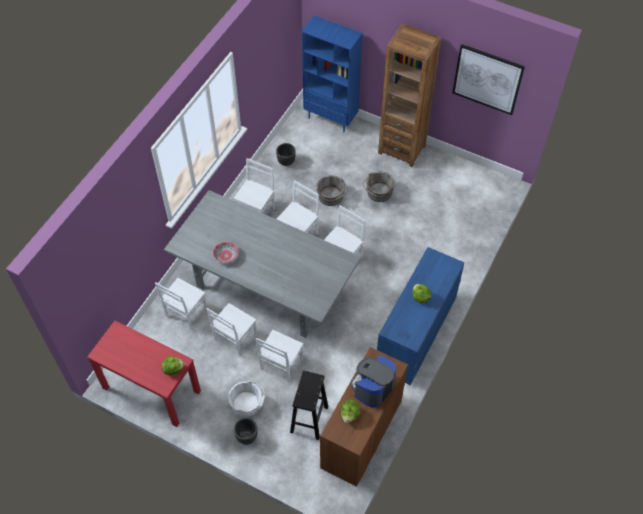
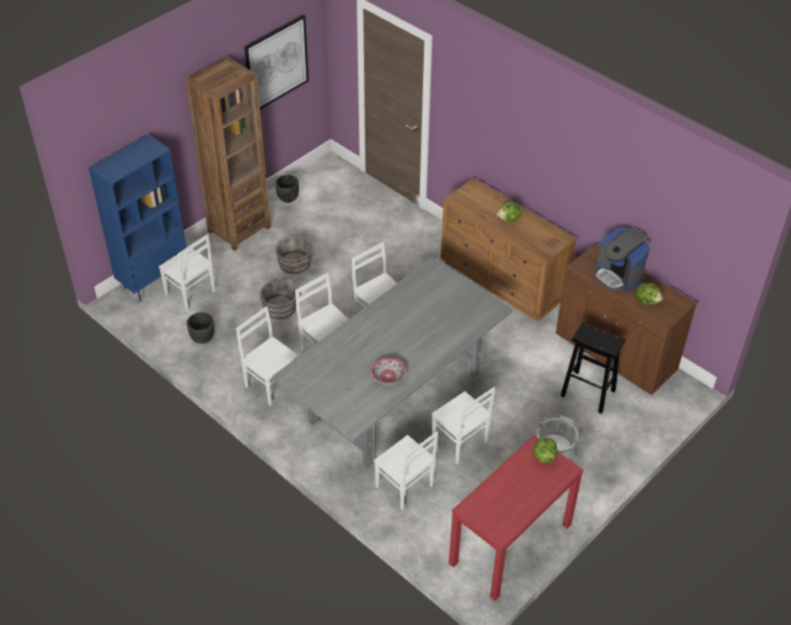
camera: 75 degrees left, 10 degrees down
black planter [234,418,258,445] -> black planter moved to [275,174,299,203]
white chair [256,330,303,383] -> white chair moved to [159,234,215,310]
blue dresser [377,247,464,385] -> brown dresser [441,178,576,321]

